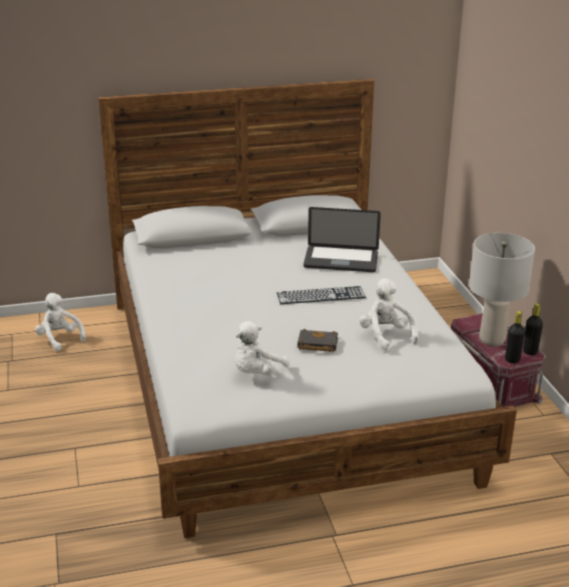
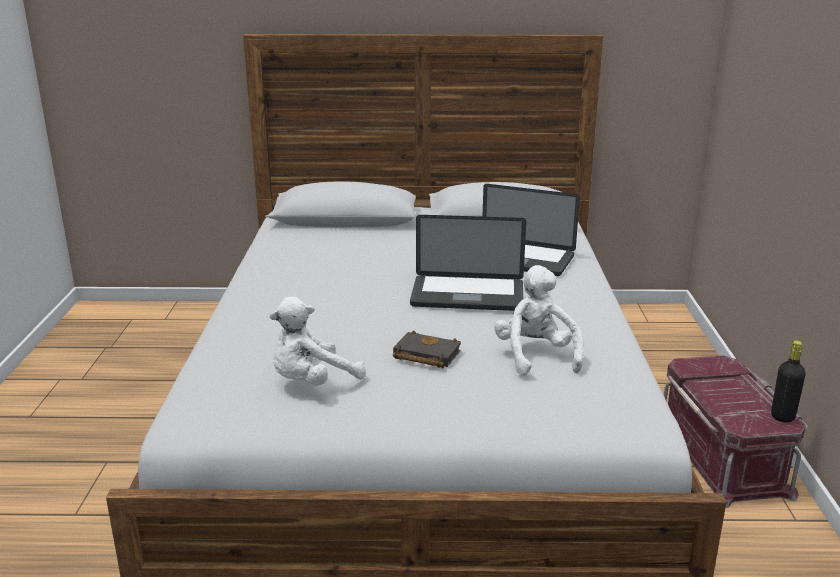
camera: 15 degrees right, 5 degrees down
white plush toy [35,293,86,351] -> none
keyboard [277,286,366,304] -> laptop [410,215,526,311]
grey table lamp [469,233,535,346] -> none
black bottle [505,311,525,363] -> none

